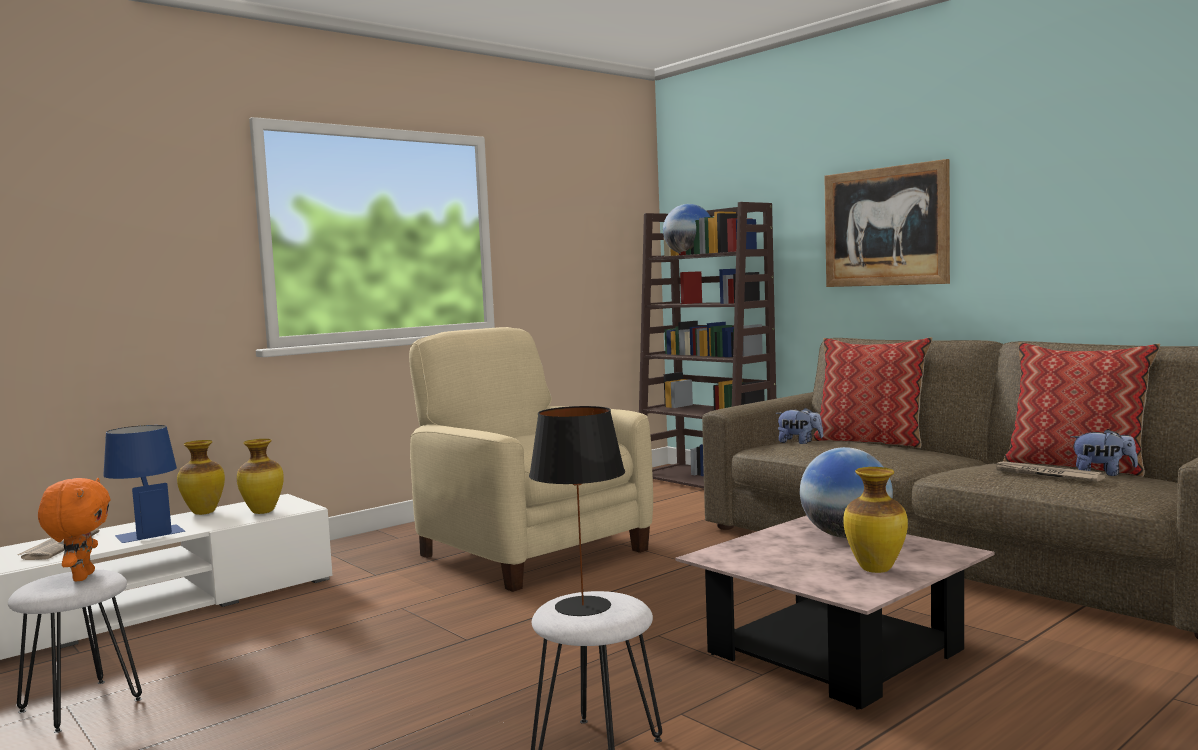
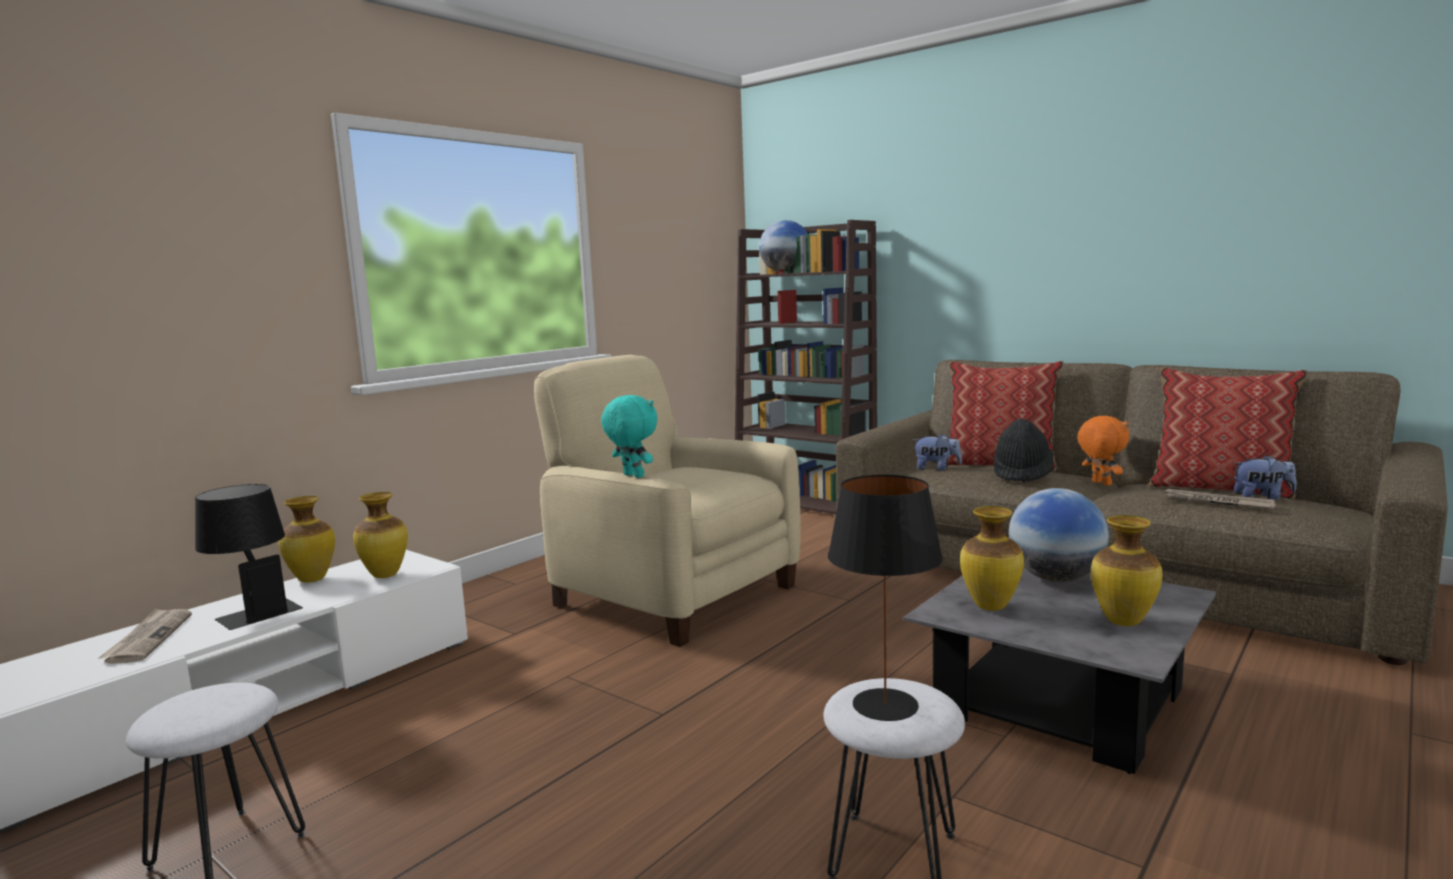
camera: 10 degrees left, 5 degrees up
orange plush toy [38,478,110,582] -> orange plush toy moved to [1077,416,1129,486]
blue table lamp [103,425,185,543] -> black table lamp [195,484,303,630]
pink coffee table [676,515,995,710] -> grey coffee table [903,568,1216,774]
picture [824,159,950,287] -> none
none -> turquoise plush toy [601,395,658,478]
none -> vase [960,506,1024,611]
none -> black hat [994,419,1053,482]

